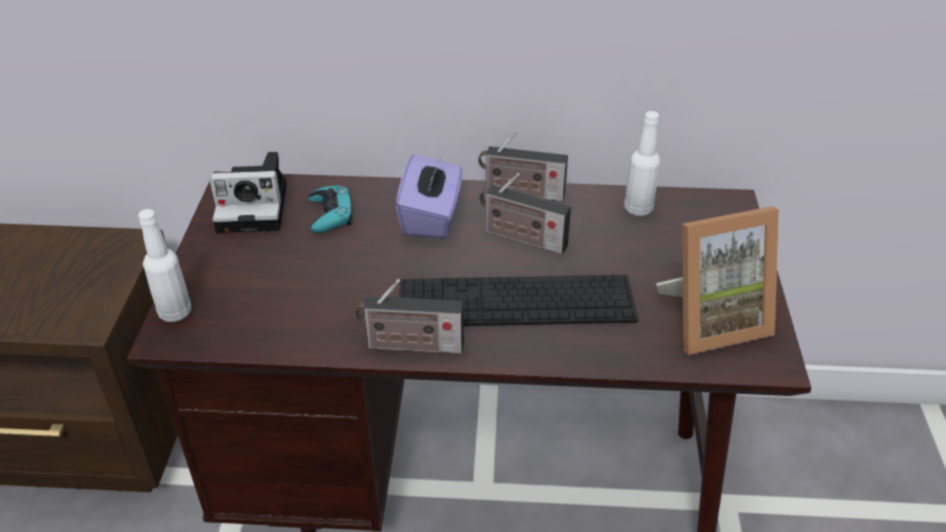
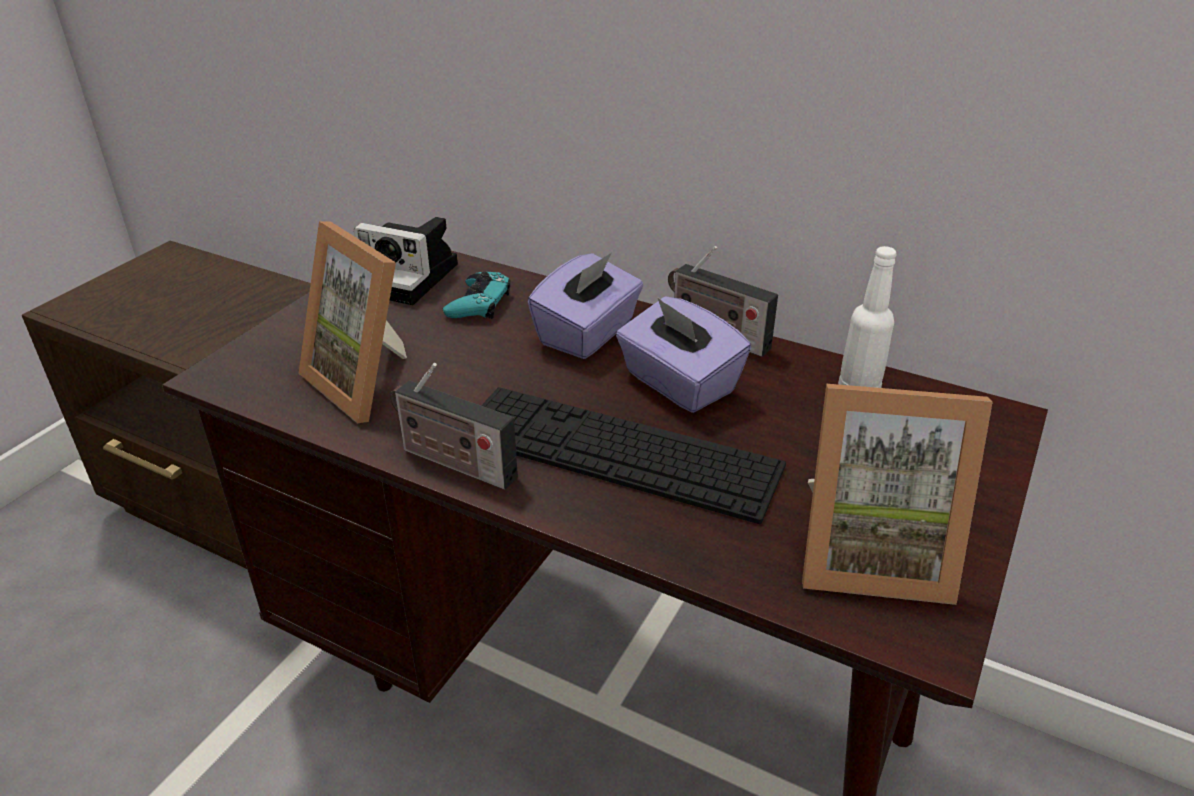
camera: 25 degrees right, 5 degrees down
white bottle [138,209,191,322] -> none
radio [479,173,571,254] -> purple tissue box [616,296,751,413]
none -> picture frame [299,221,407,423]

